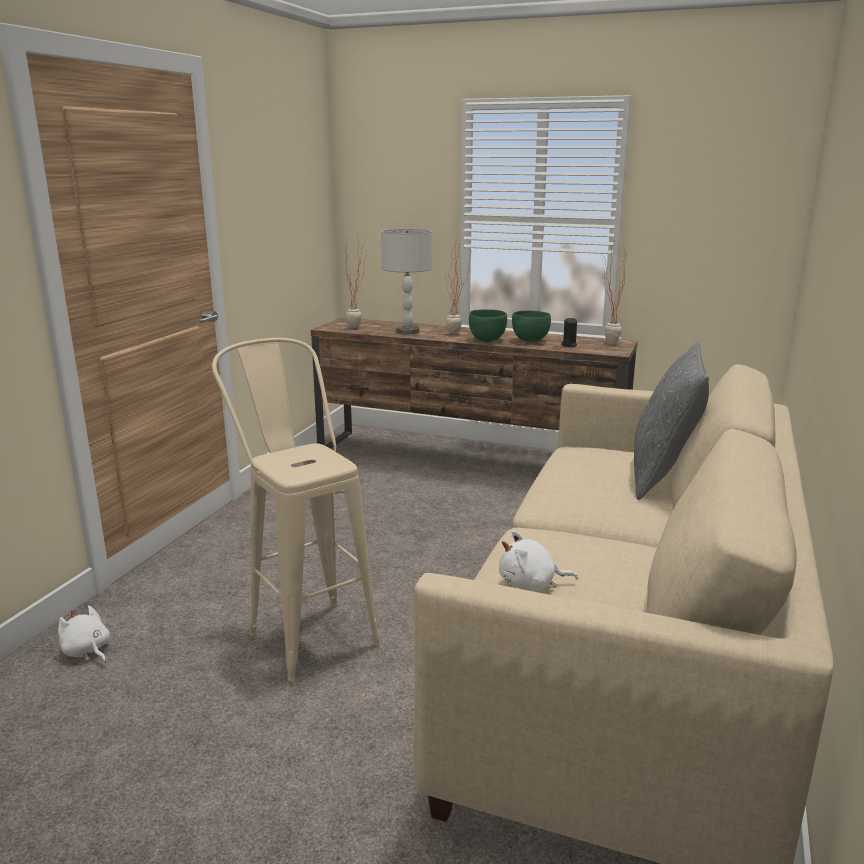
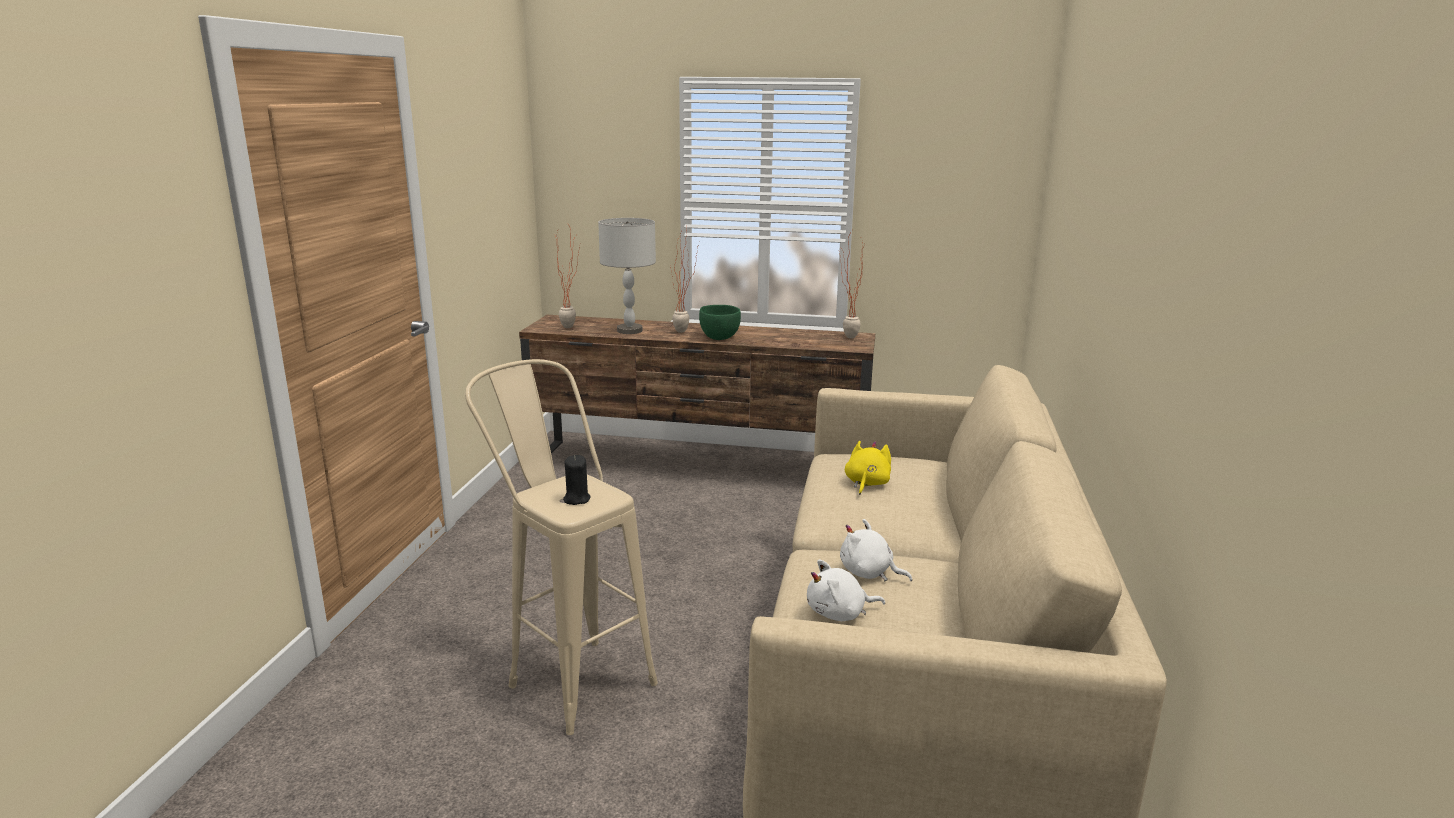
camera: 10 degrees left, 0 degrees up
white plush toy [58,606,110,663] -> white plush toy moved to [840,519,912,581]
green bowl [512,311,551,342] -> none
black candle [561,318,577,347] -> black candle moved to [563,455,590,505]
grey pillow [634,342,709,500] -> none
none -> yellow plush toy [845,441,891,495]

